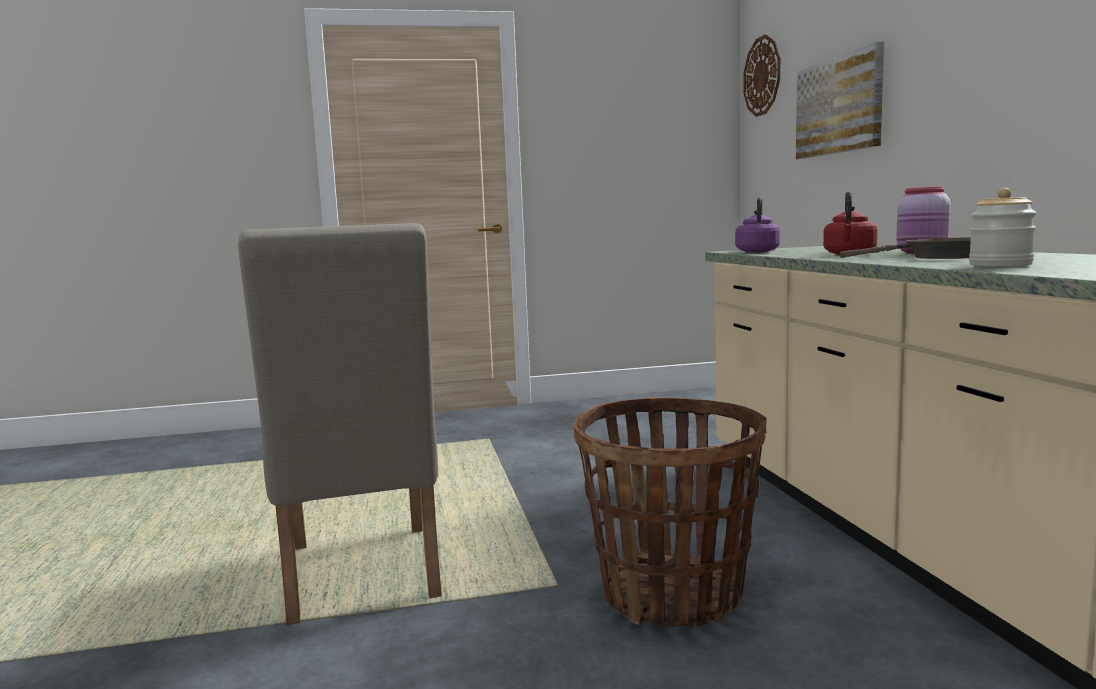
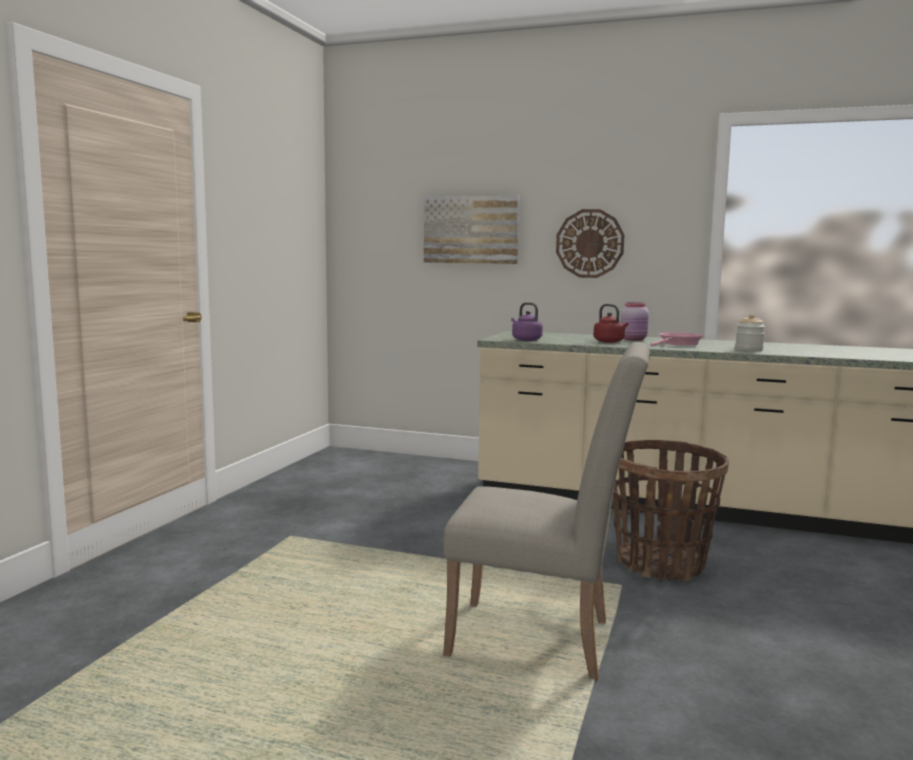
camera: 60 degrees left, 0 degrees up
wall clock [743,34,780,117] -> wall clock moved to [556,209,624,278]
brown frying pan [840,237,971,259] -> pink frying pan [650,332,704,347]

